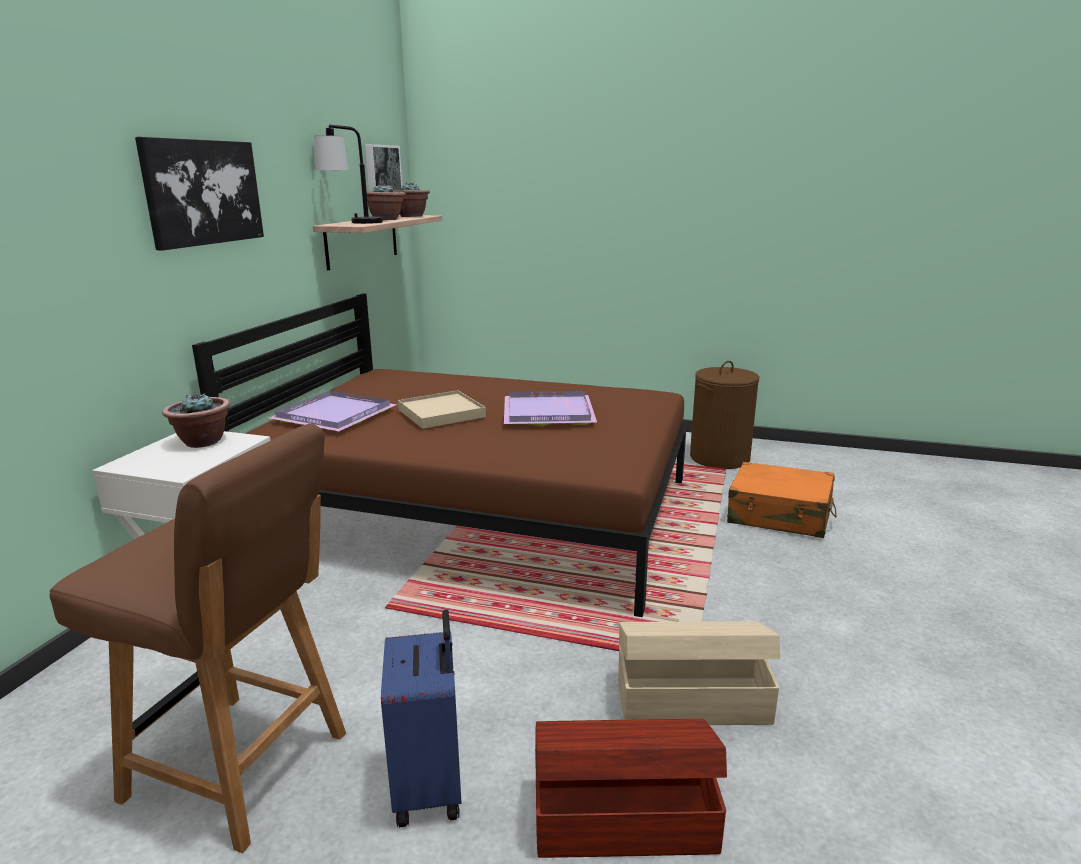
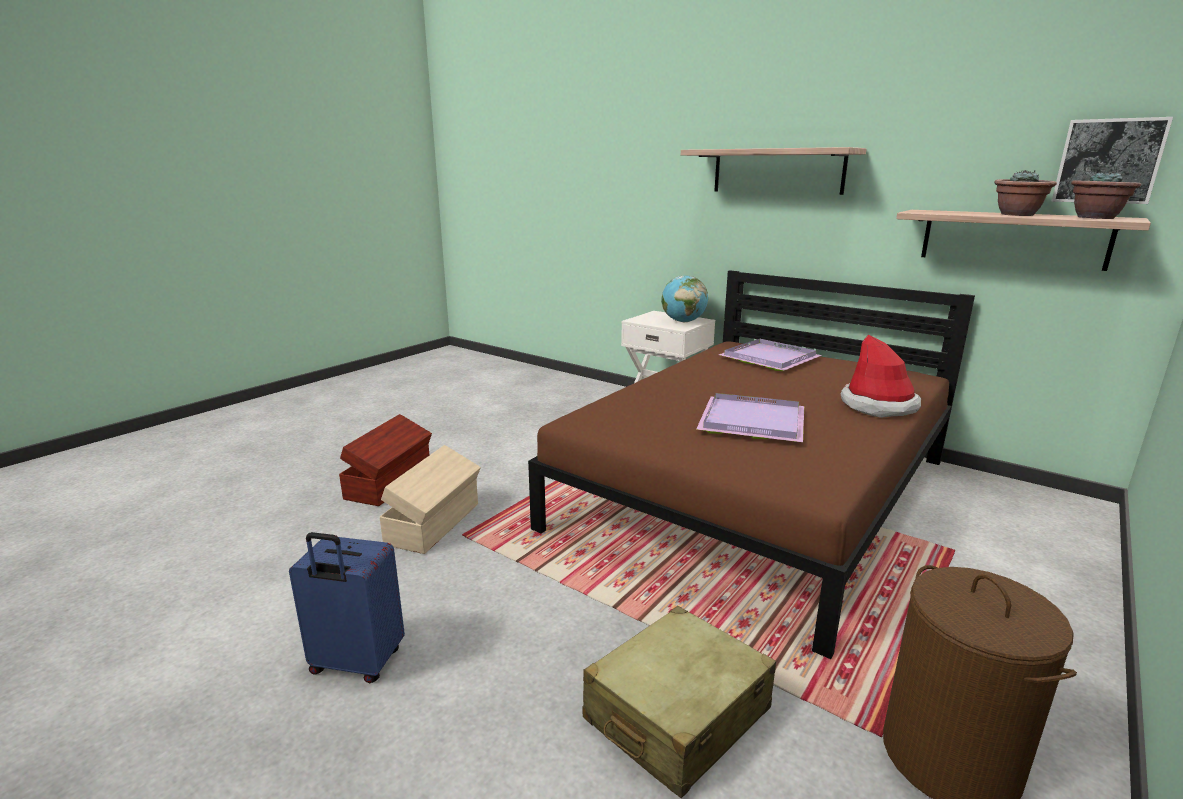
camera: 110 degrees right, 0 degrees up
brown chair [50,424,346,853] -> none
picture [135,137,264,250] -> shelf [681,147,867,195]
potted plant [162,392,230,448] -> globe [661,276,708,322]
table lamp [314,125,383,224] -> none
blue suitcase [381,609,461,827] -> blue suitcase moved to [289,532,405,683]
beige tray [398,390,486,429] -> none
orange suitcase [727,462,837,538] -> beige suitcase [583,606,776,798]
none -> hat [841,334,921,418]

